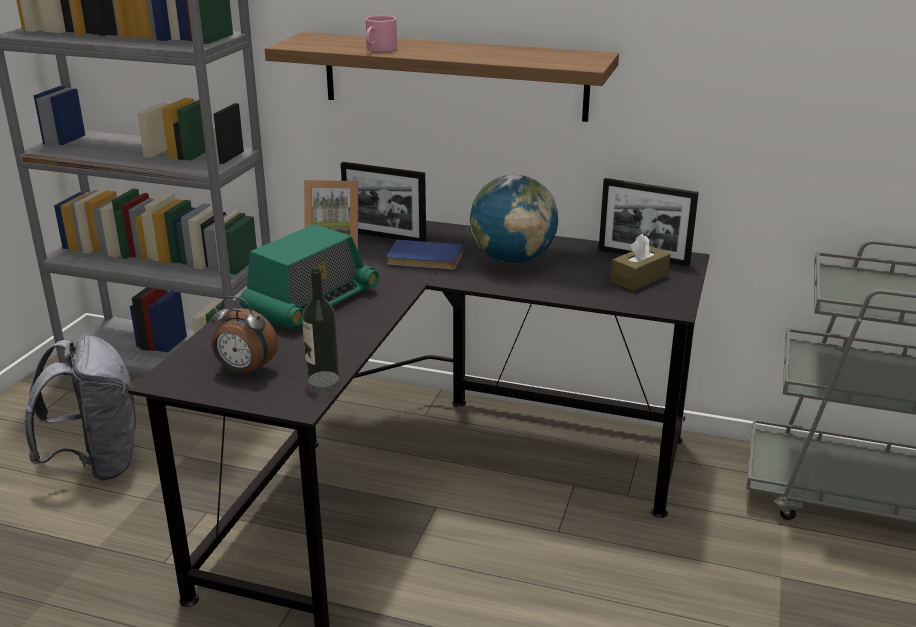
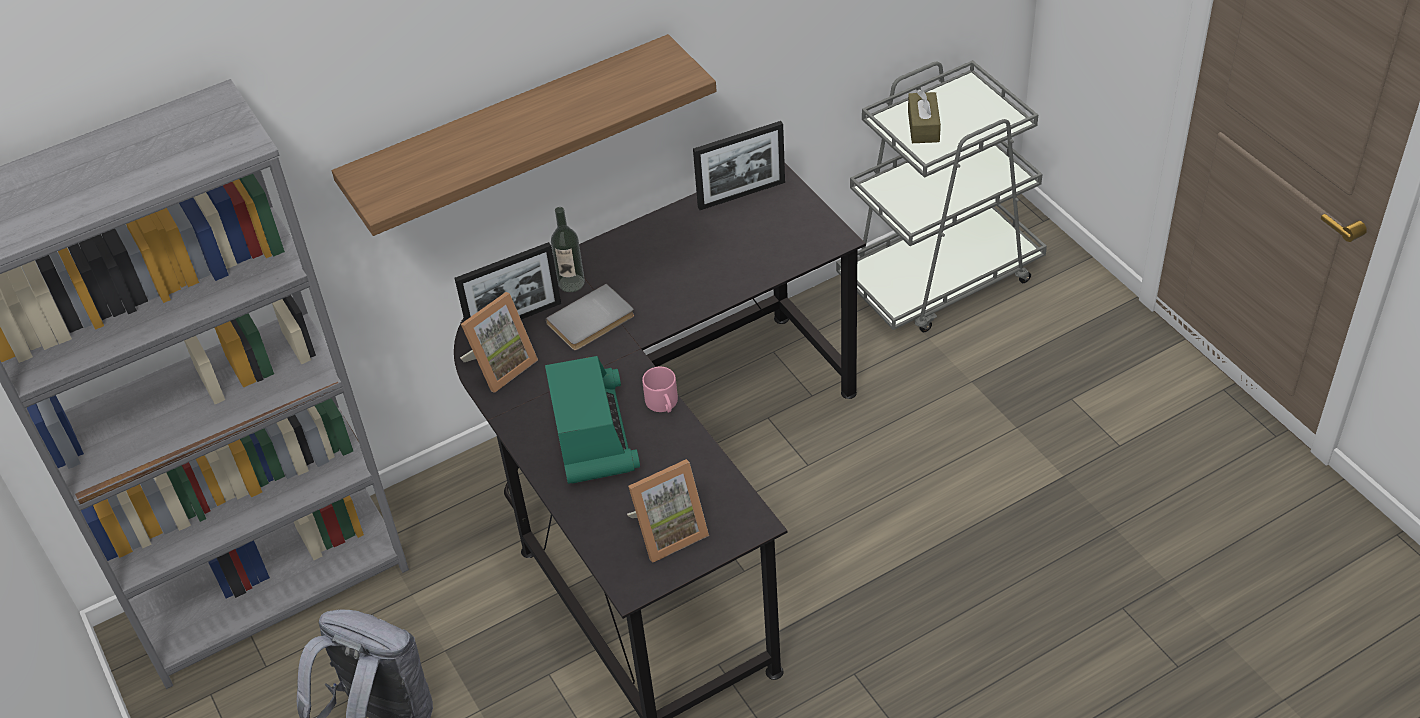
camera: 45 degrees left, 20 degrees up
alarm clock [211,296,278,375] -> picture frame [627,459,709,563]
bottle [302,268,340,388] -> bottle moved to [551,207,585,292]
pink mug [366,16,397,52] -> pink mug moved to [642,367,678,413]
blue book [386,240,464,270] -> grey book [546,284,634,350]
globe [470,175,558,264] -> none
brown tissue box [610,233,671,291] -> brown tissue box moved to [908,90,941,143]

